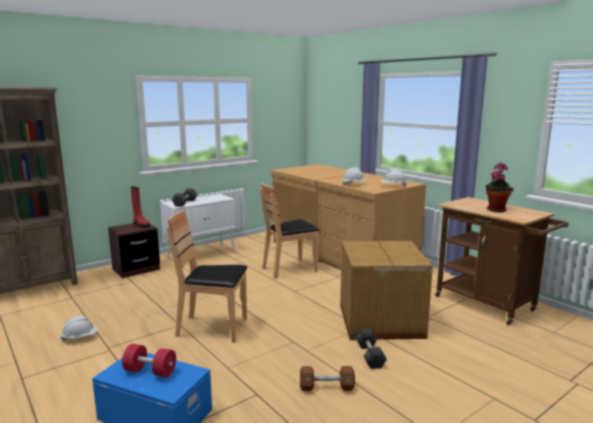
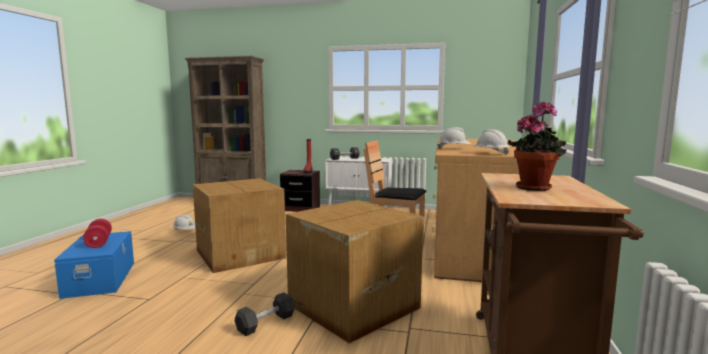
camera: 50 degrees right, 5 degrees down
brown chair [166,210,247,343] -> cardboard box [193,178,286,273]
brown dumbbell [300,366,355,391] -> none

